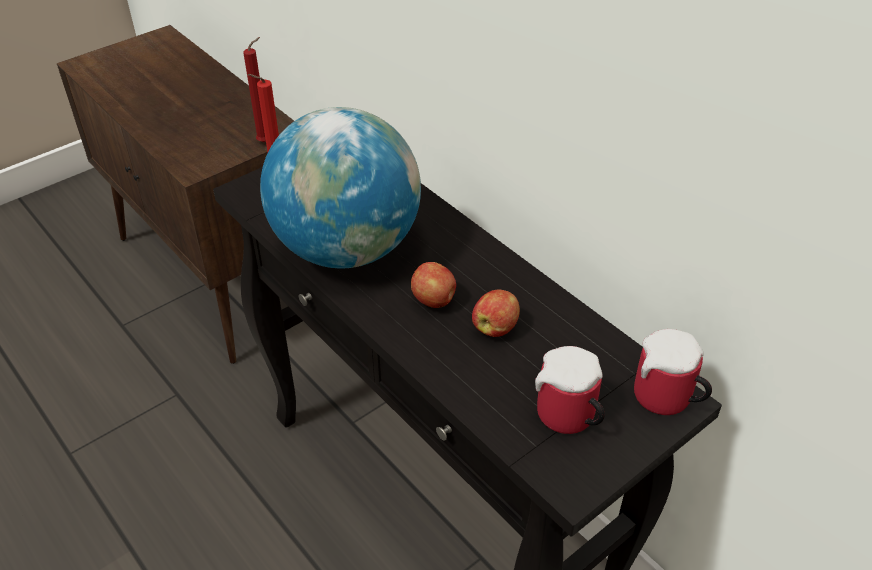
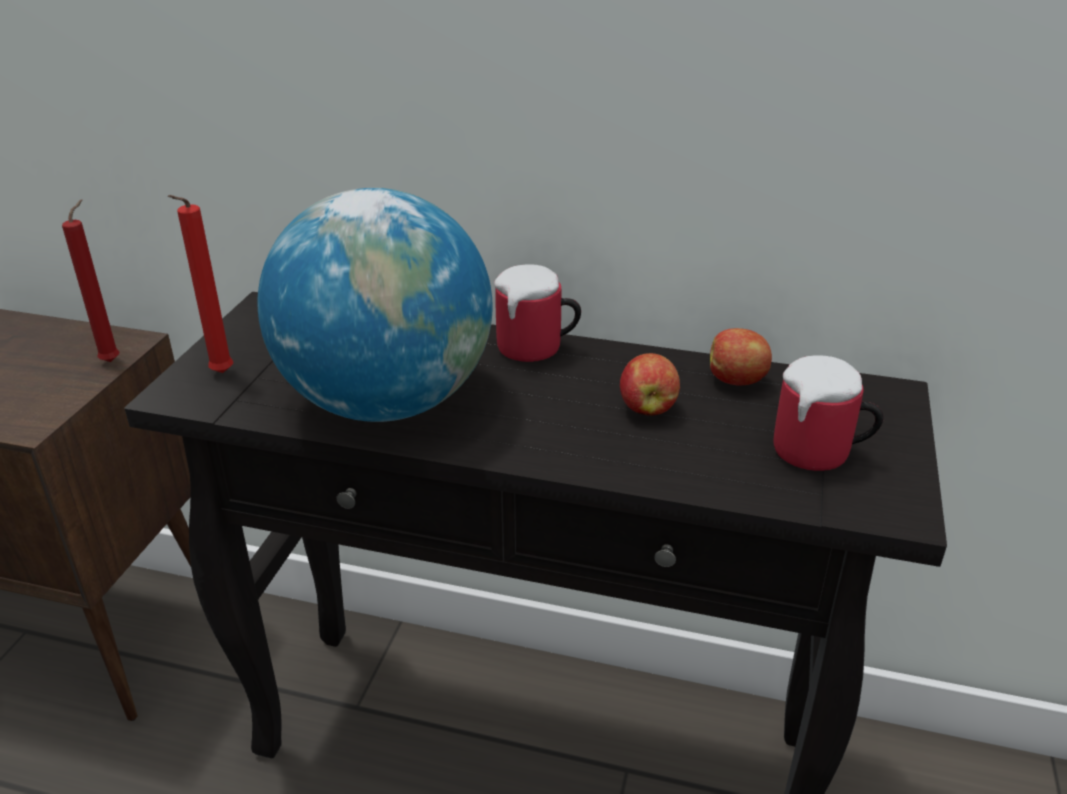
camera: 35 degrees left, 10 degrees down
apple [411,262,456,308] -> apple moved to [710,328,772,386]
mug [634,329,712,415] -> mug moved to [494,264,581,362]

